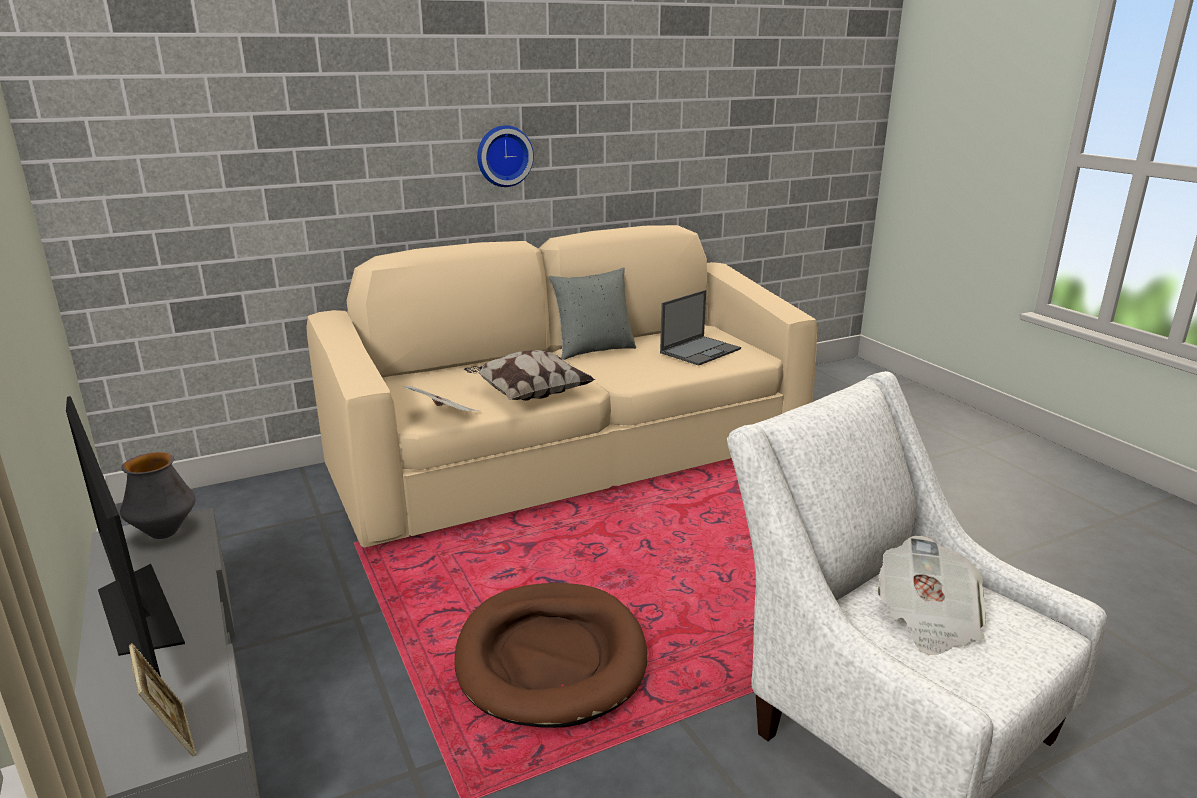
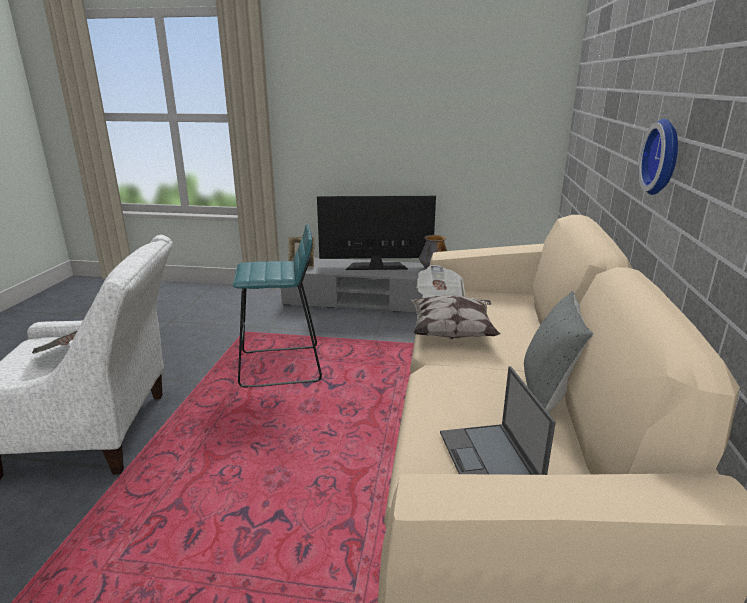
camera: 125 degrees right, 0 degrees up
brown dog bed [454,583,647,728] -> turquoise stool [233,224,322,388]

